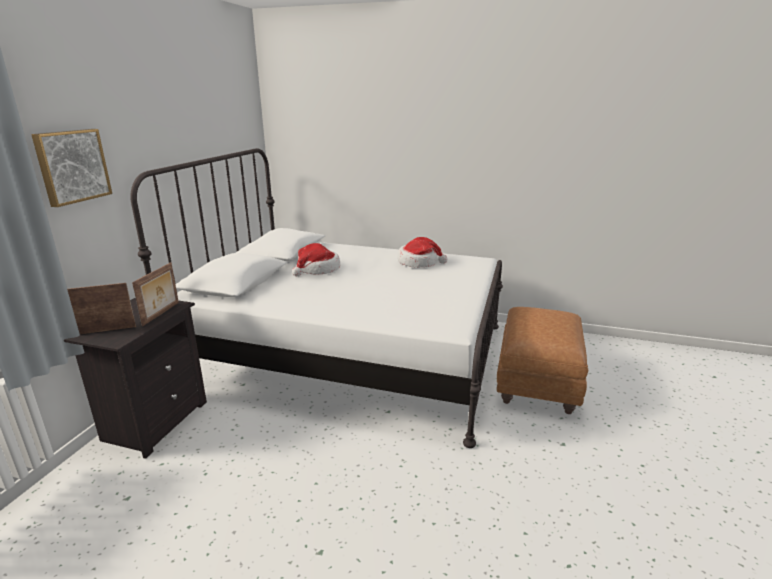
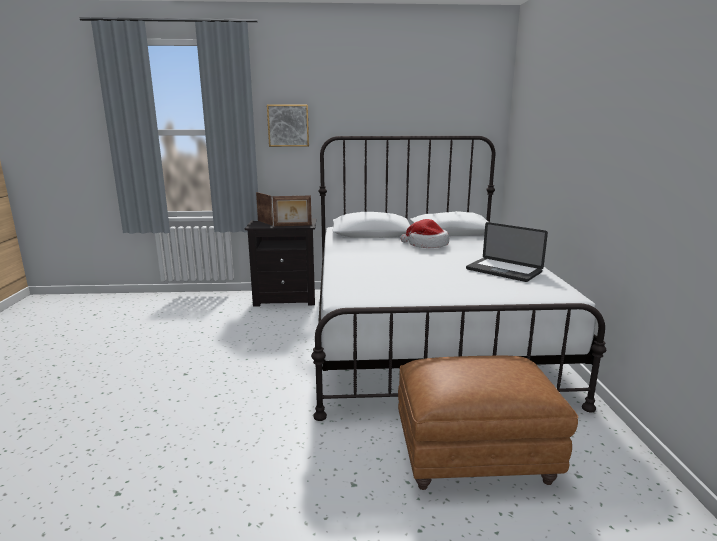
camera: 70 degrees right, 5 degrees down
hat [397,237,447,268] -> laptop [466,222,548,282]

